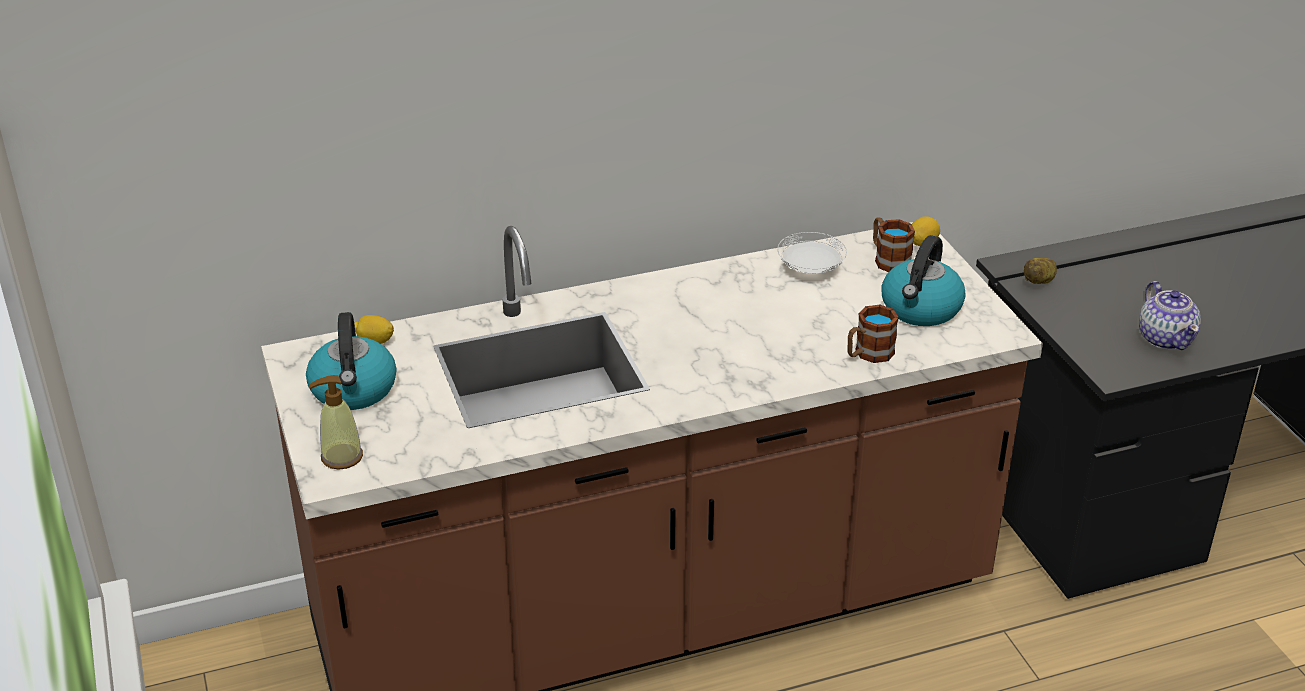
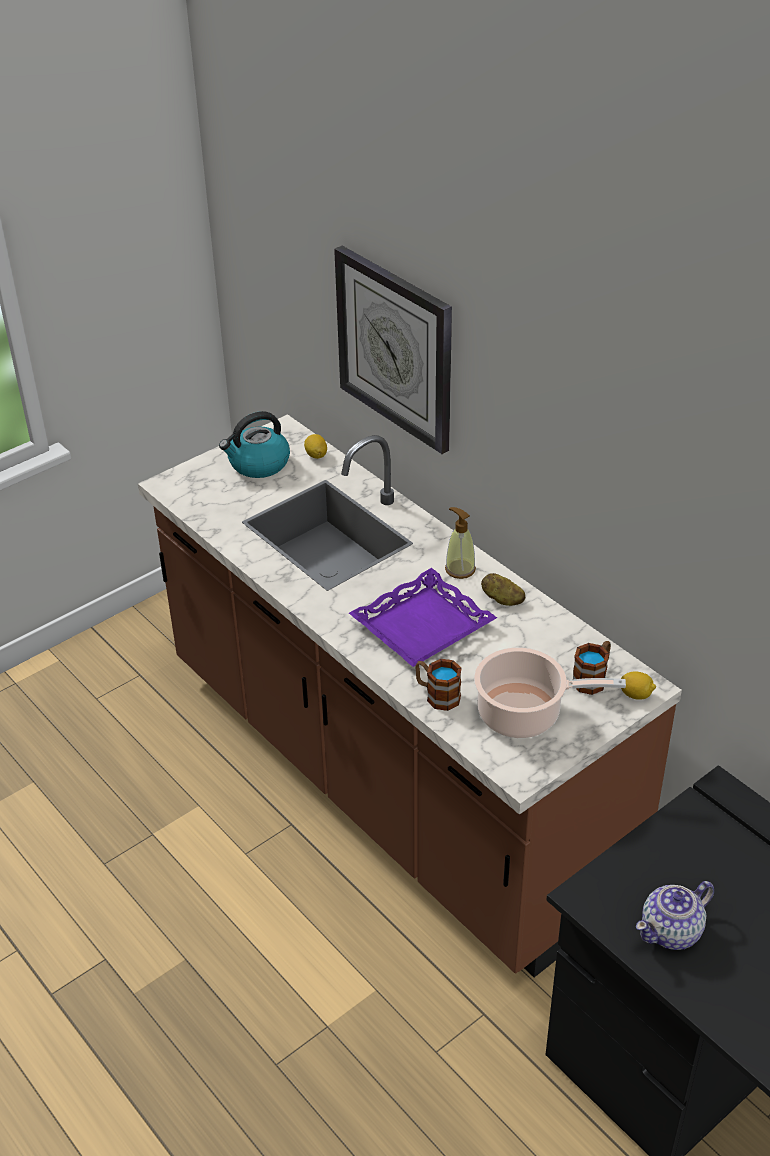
camera: 70 degrees right, 5 degrees up
soap dispenser [308,375,363,470] -> soap dispenser moved to [445,507,476,579]
white plate [777,232,847,274] -> none
kettle [881,235,966,326] -> cooking pot [474,647,626,738]
potato [1024,258,1057,284] -> potato moved to [481,573,525,606]
none -> wall clock [334,246,452,454]
none -> purple tray [349,568,497,667]

